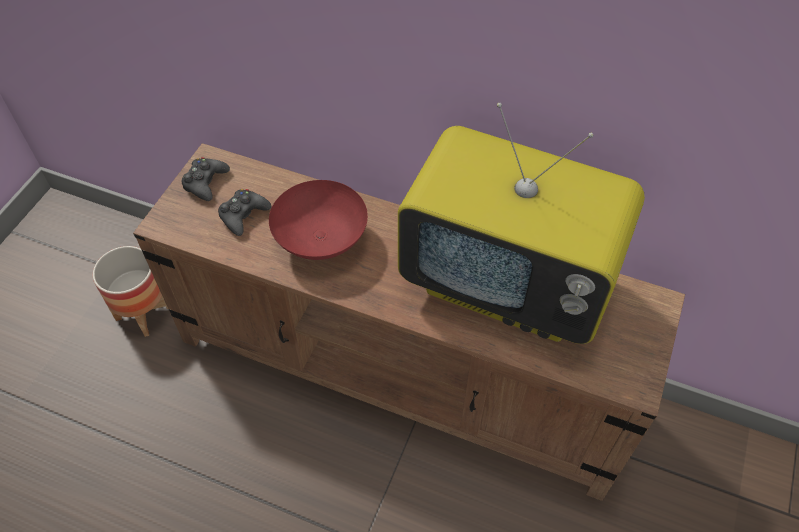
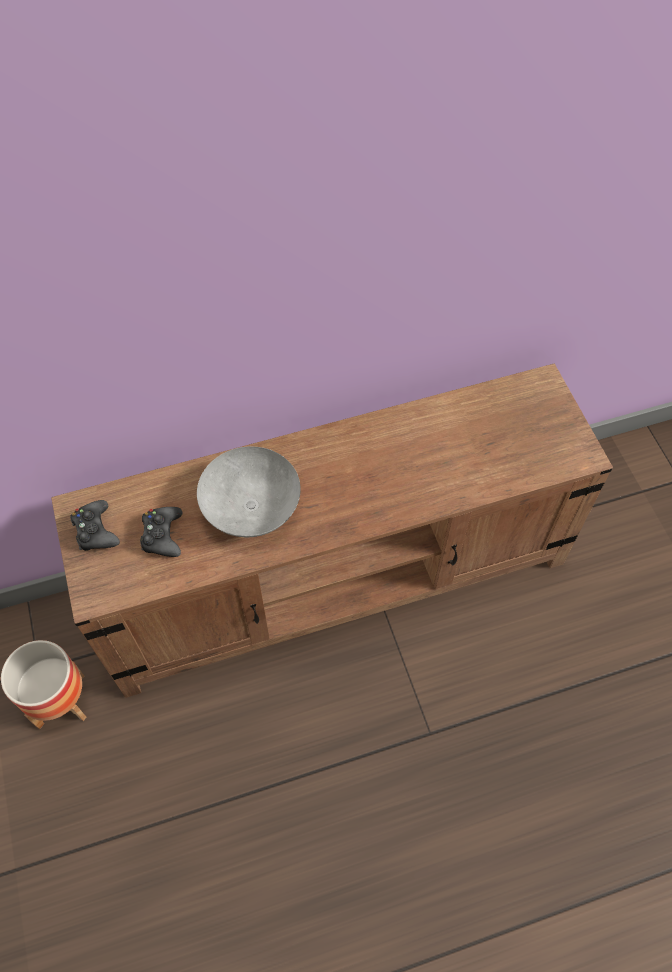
camera: 40 degrees left, 5 degrees up
red bowl [269,180,368,260] -> grey bowl [197,446,301,537]
television [398,103,645,344] -> none

